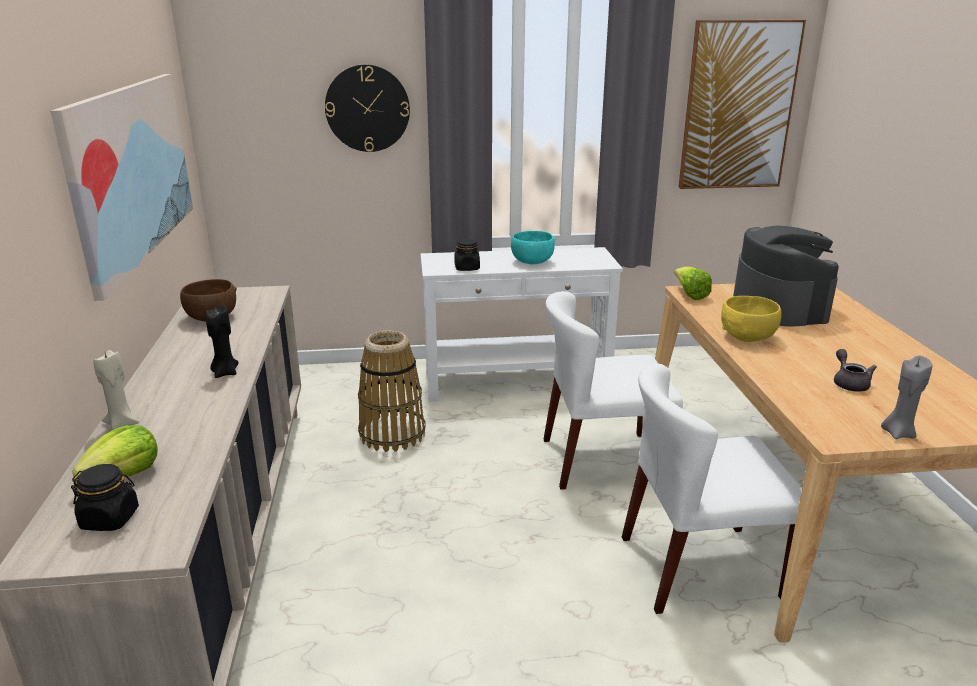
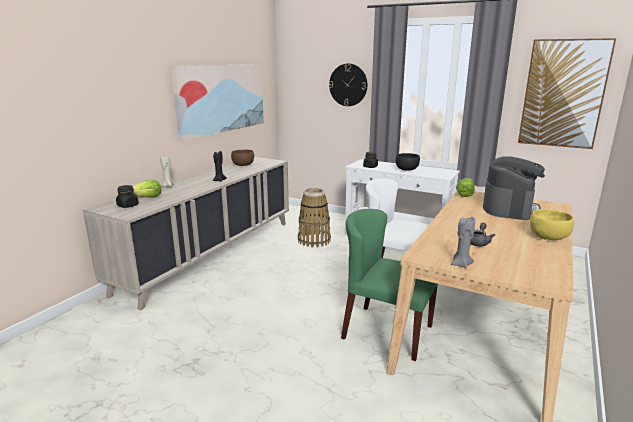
camera: 35 degrees right, 5 degrees down
turquoise bowl [511,231,555,264] -> black bowl [396,153,420,171]
white chair [622,364,802,614] -> green chair [341,209,438,361]
yellow bowl [721,296,782,342] -> yellow bowl moved to [530,209,574,240]

